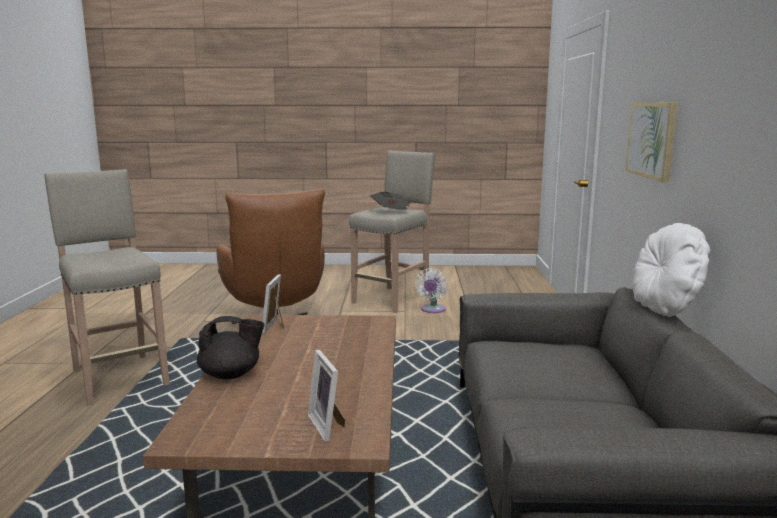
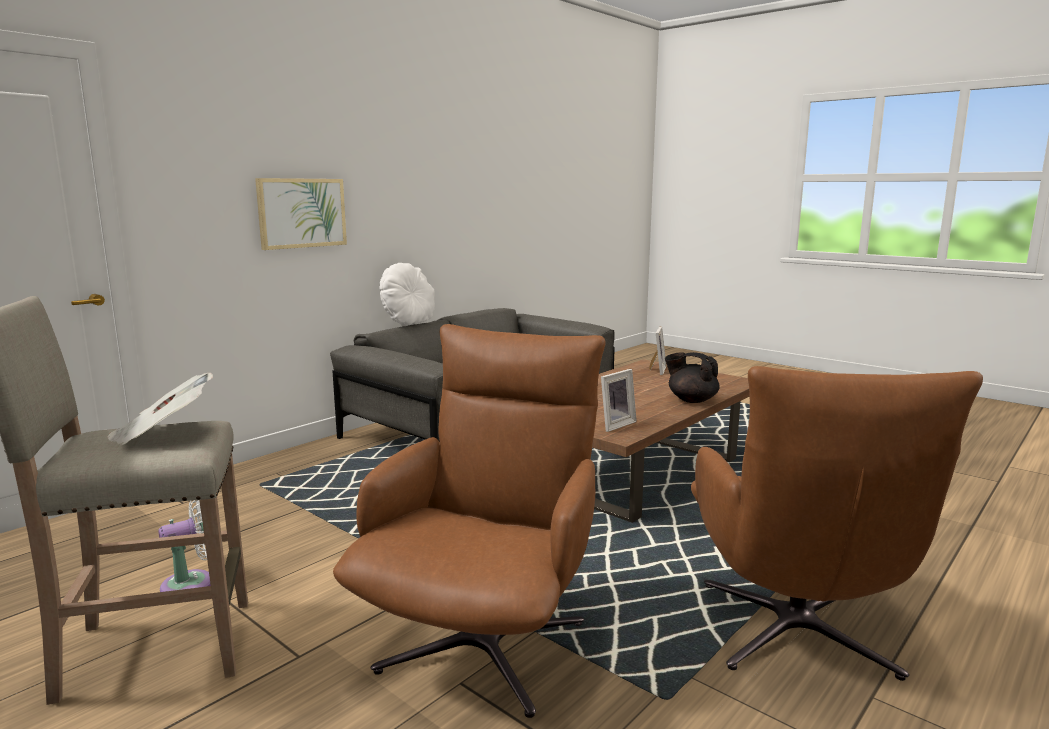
camera: 140 degrees left, 0 degrees up
beige stool [44,169,170,405] -> brown armchair [691,366,983,681]

